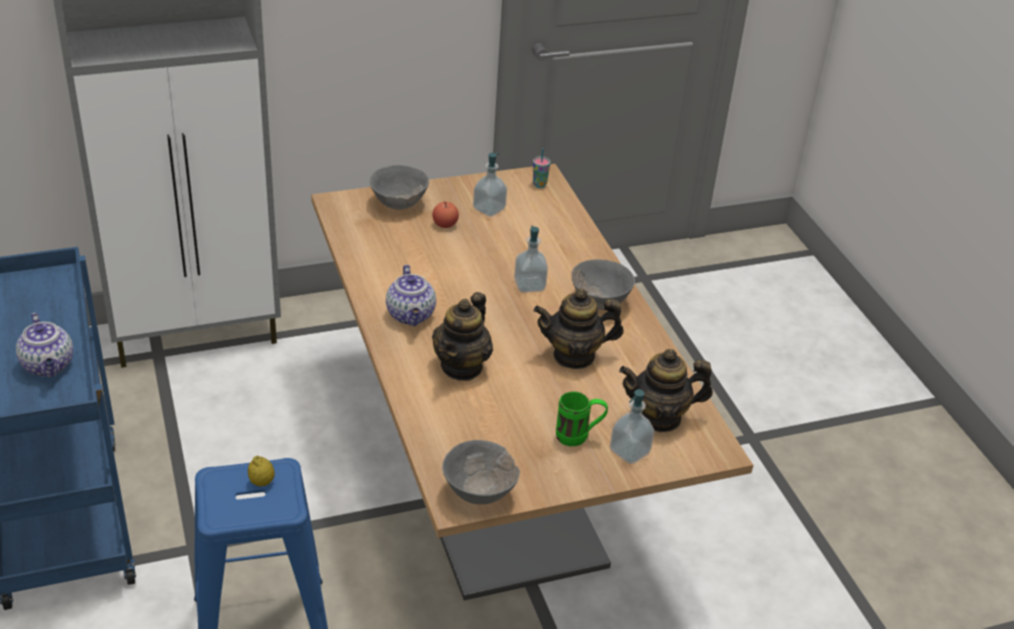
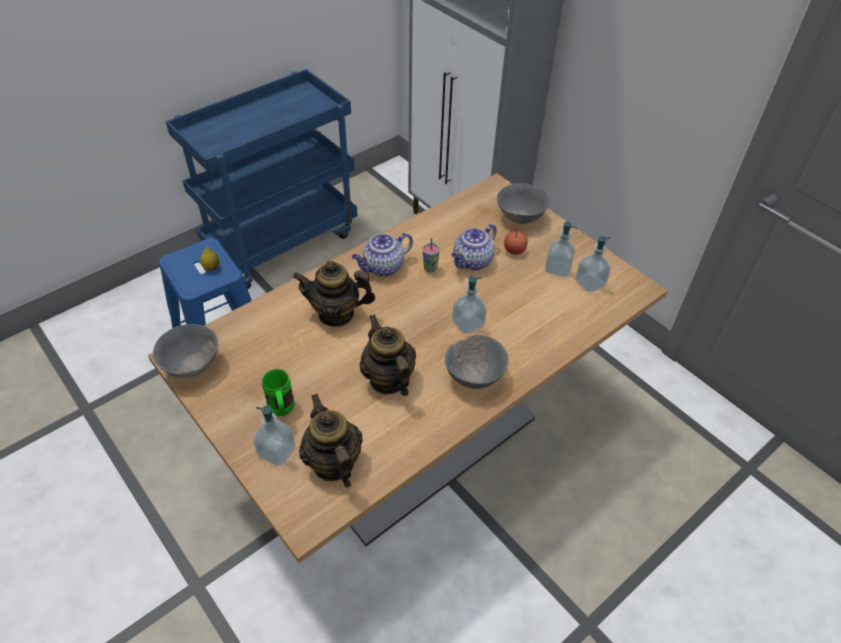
camera: 70 degrees right, 10 degrees up
teapot [16,313,73,377] -> teapot moved to [452,224,497,270]
cup [533,148,550,188] -> cup moved to [423,238,440,272]
none -> soap dispenser [575,236,611,292]

